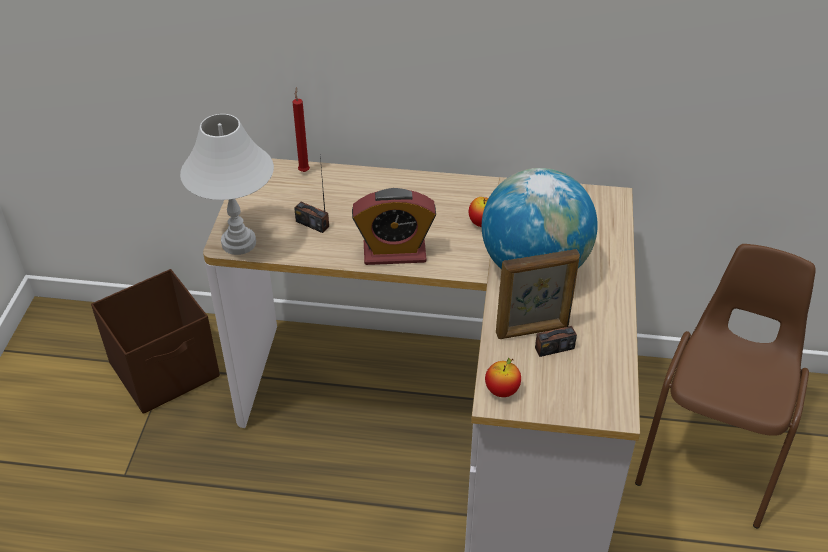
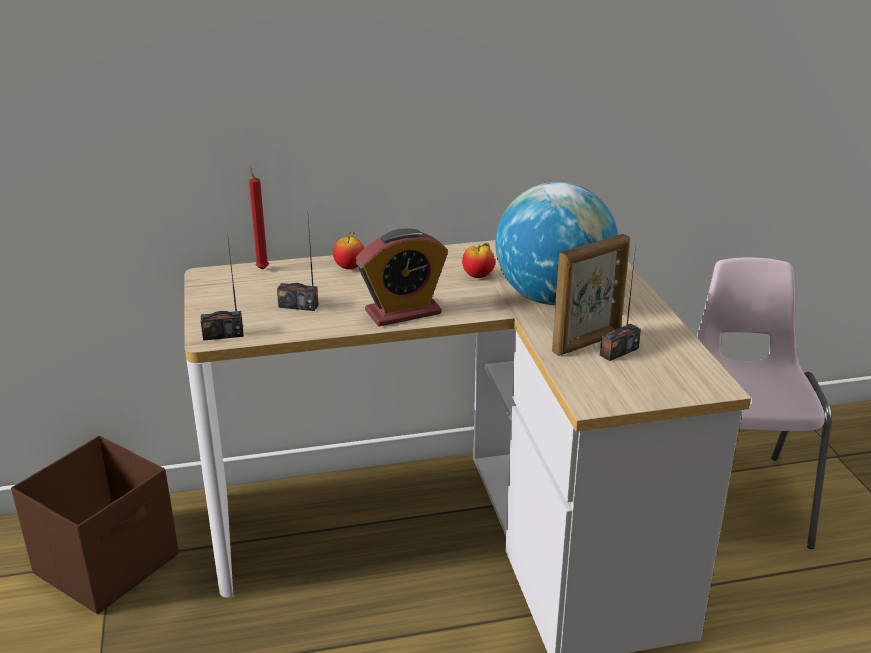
camera: 20 degrees left, 15 degrees down
white table lamp [180,114,274,255] -> radio [201,233,244,341]
apple [485,357,521,397] -> apple moved to [333,230,364,269]
brown chair [635,244,816,528] -> pink chair [696,257,831,549]

